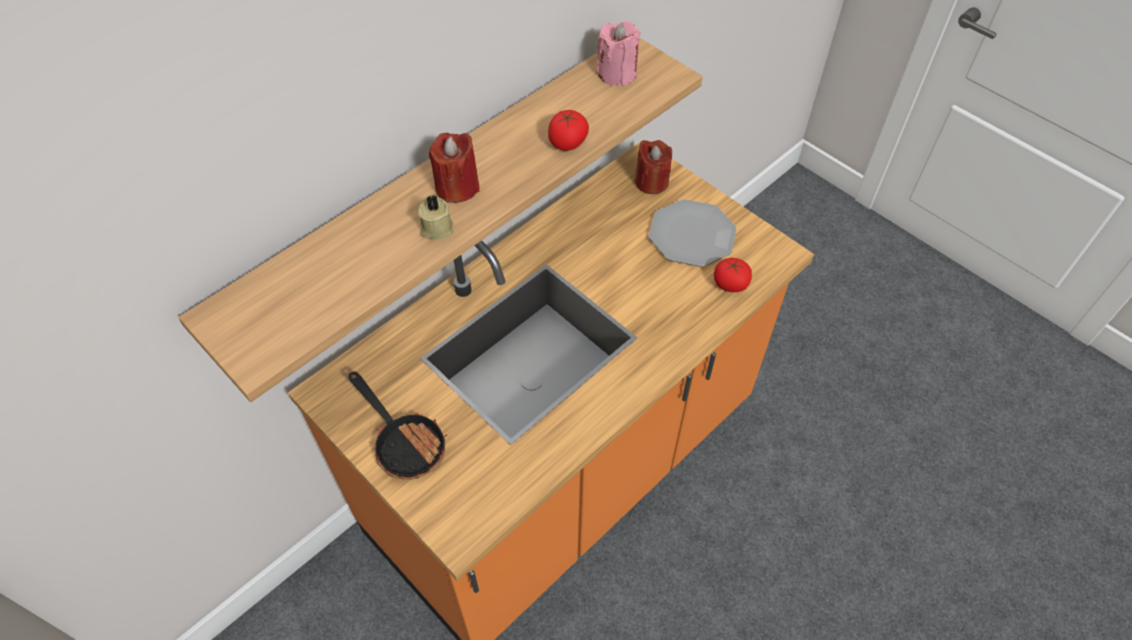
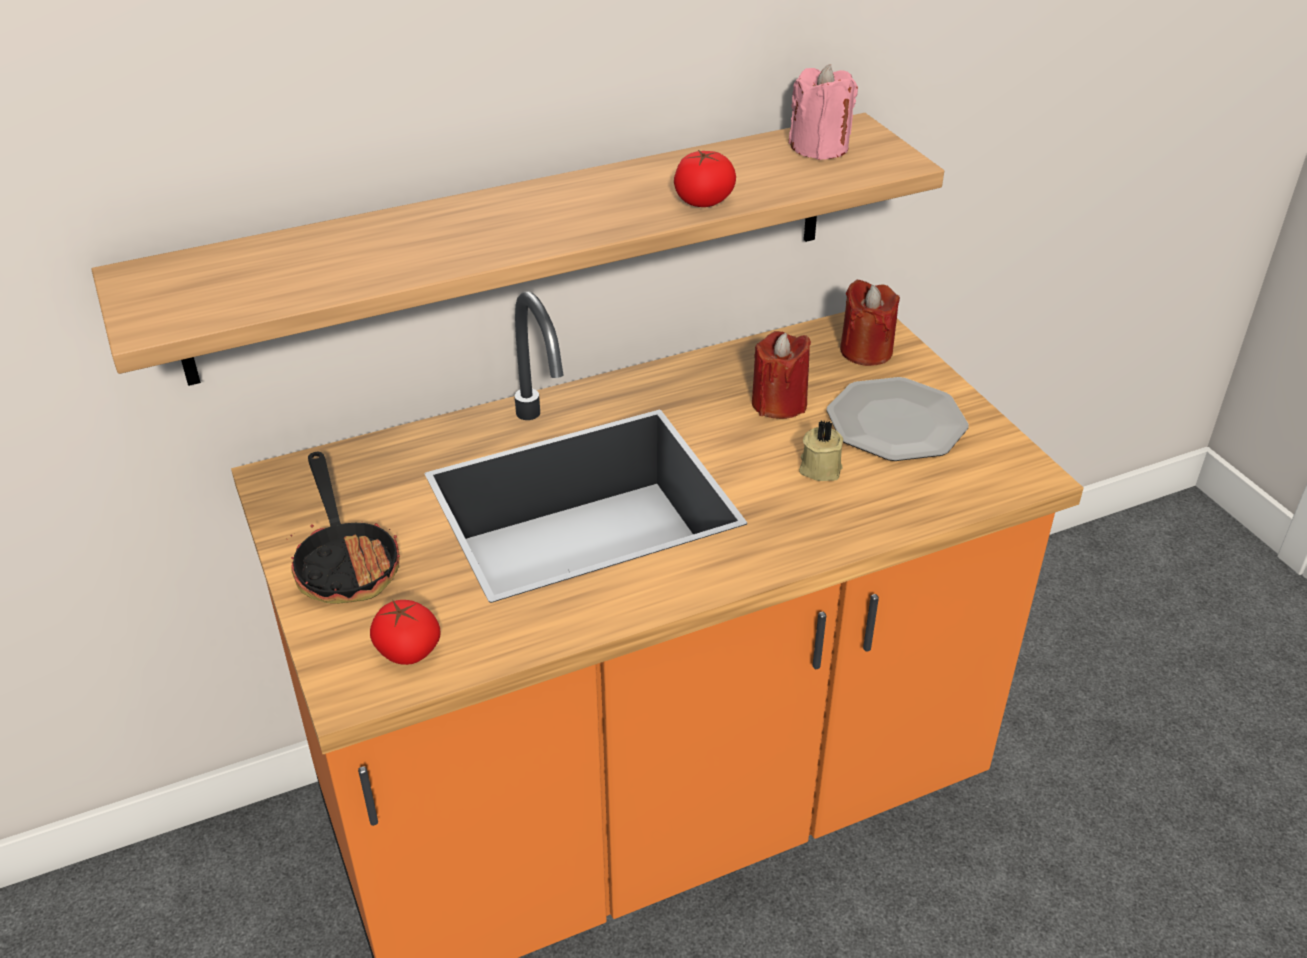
camera: 20 degrees right, 15 degrees down
beige candle [418,194,453,240] -> beige candle moved to [799,421,843,481]
red candle [429,133,480,203] -> red candle moved to [752,331,811,419]
tomato [714,258,752,292] -> tomato moved to [370,600,440,665]

